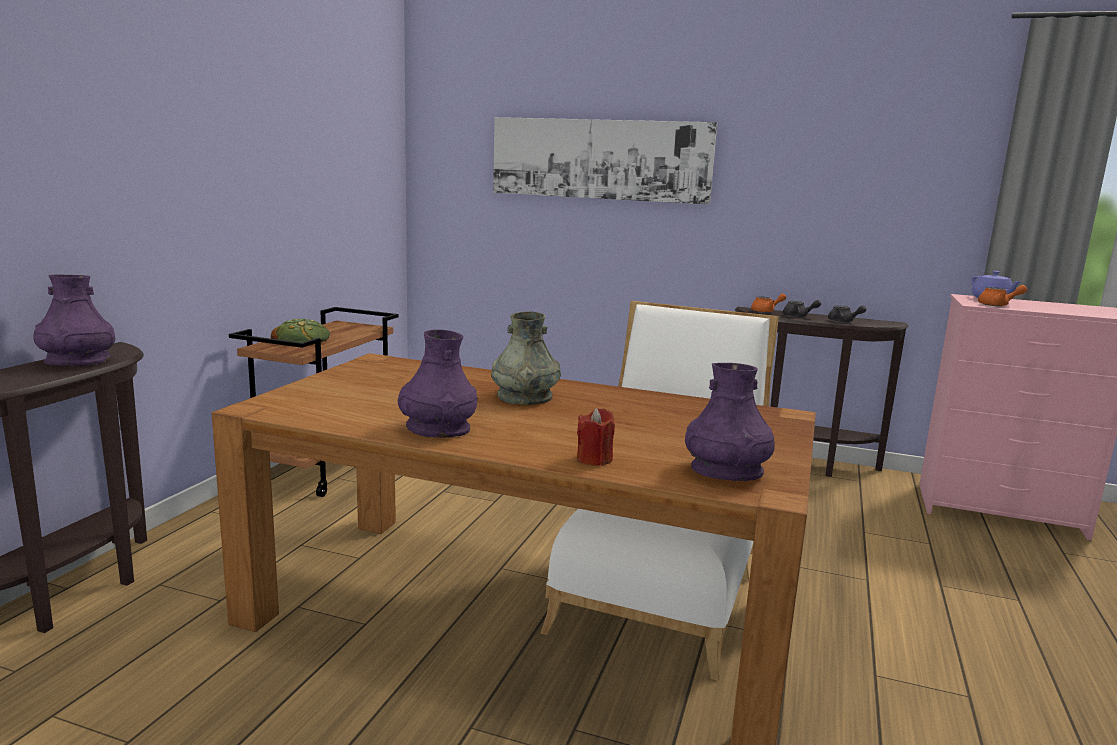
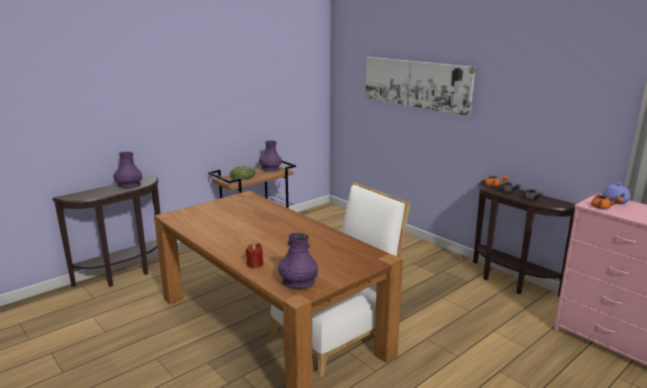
camera: 30 degrees right, 5 degrees up
purple vase [398,330,478,438] -> purple vase moved to [259,140,282,172]
grey vase [491,311,561,405] -> none

